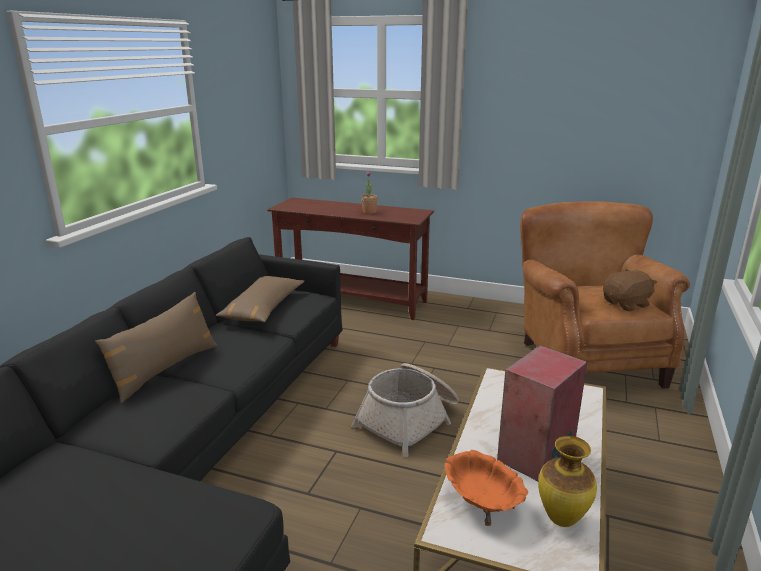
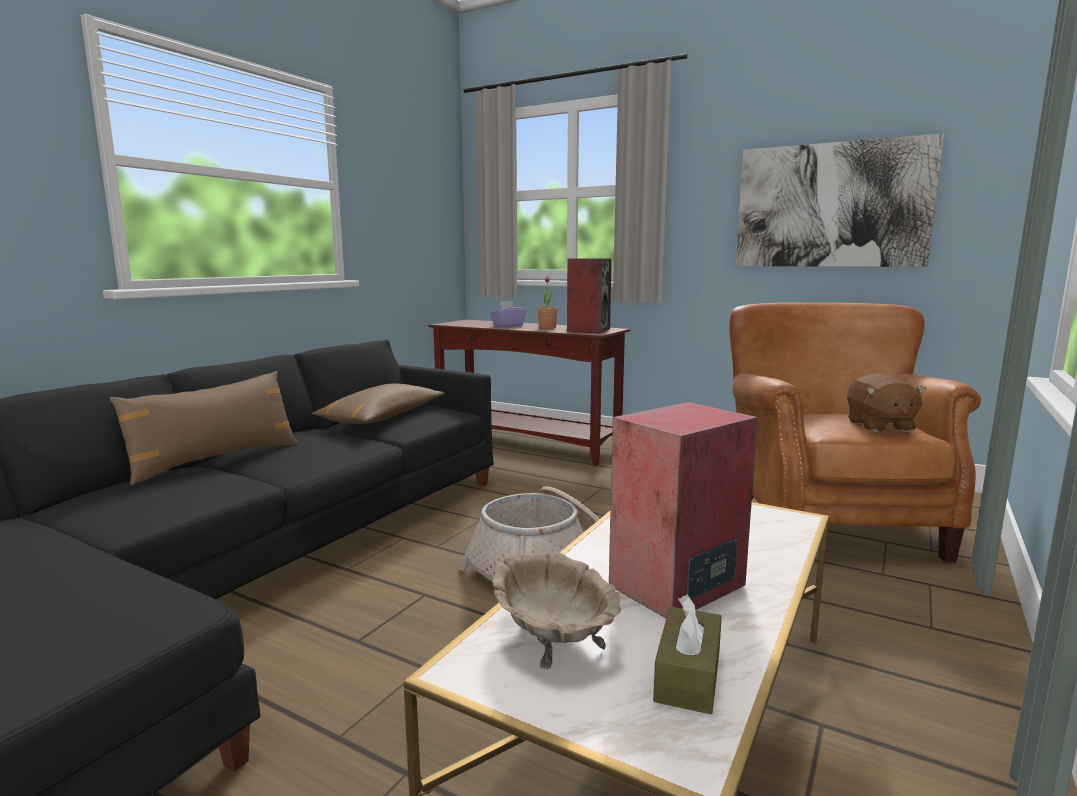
camera: 10 degrees right, 10 degrees down
orange bowl [444,450,528,526] -> beige bowl [493,551,621,669]
vase [538,436,597,527] -> brown tissue box [653,594,722,714]
brown plush toy [603,269,657,312] -> brown plush toy turned 105 degrees clockwise [847,373,927,432]
none -> purple tissue box [490,301,526,327]
none -> speaker [567,258,612,334]
none -> picture [736,133,944,267]

